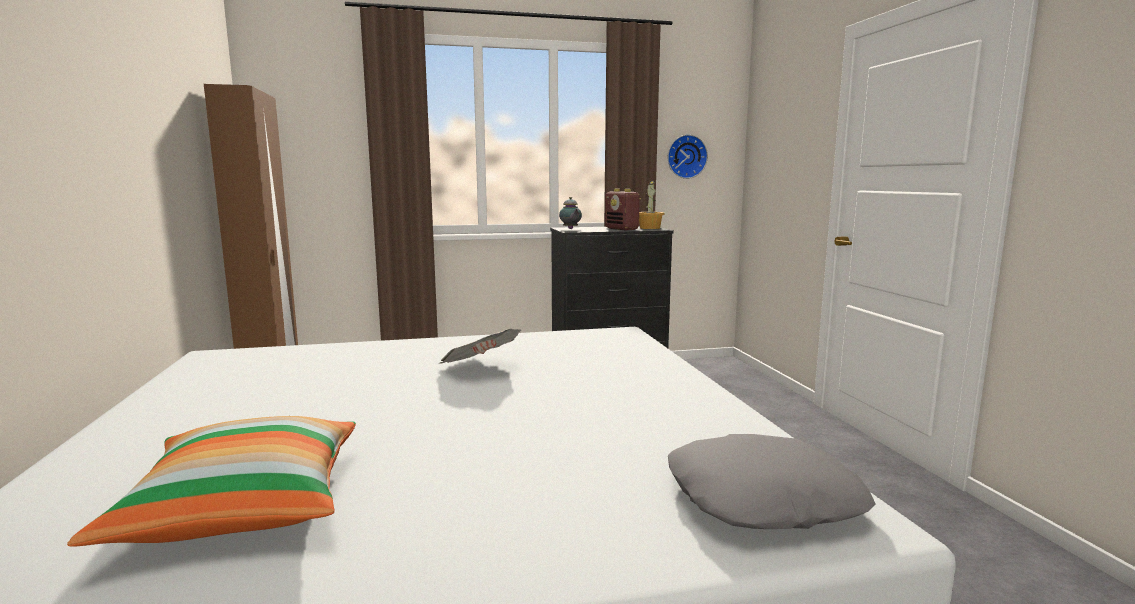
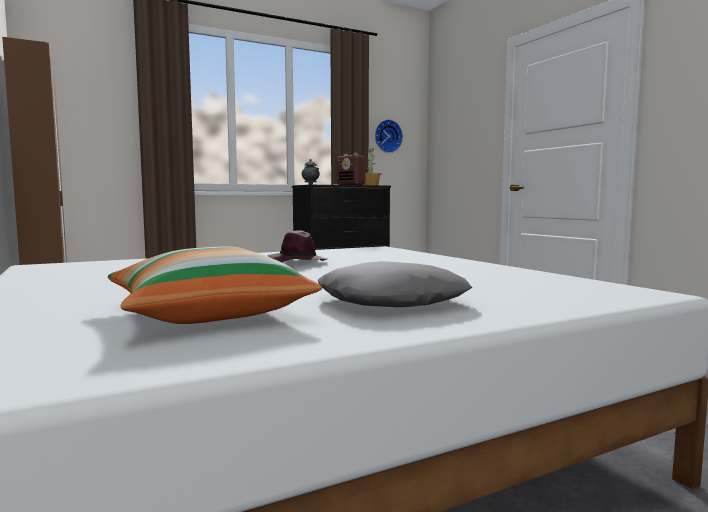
camera: 15 degrees left, 5 degrees down
newspaper [440,329,521,364] -> purple hat [268,230,327,262]
grey pillow [668,434,876,529] -> grey pillow moved to [318,261,472,307]

